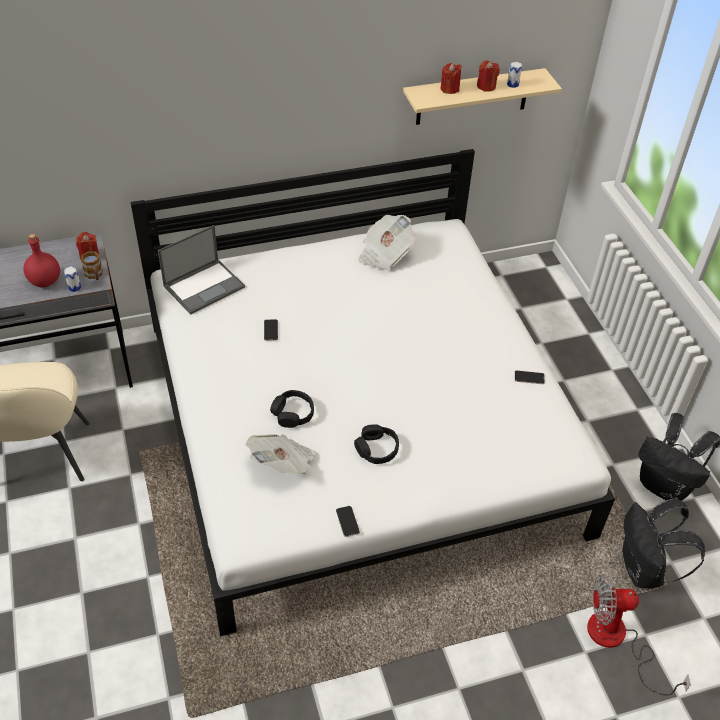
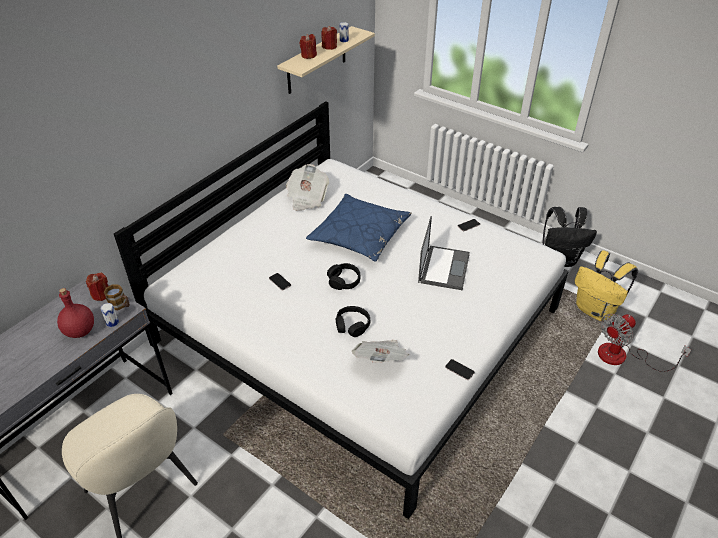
camera: 35 degrees left, 5 degrees down
laptop [158,225,245,315] -> laptop moved to [418,216,470,290]
black headphones [354,424,399,464] -> black headphones moved to [327,263,360,290]
black backpack [623,498,705,588] -> yellow backpack [575,250,638,321]
none -> blue pillow [306,194,412,262]

